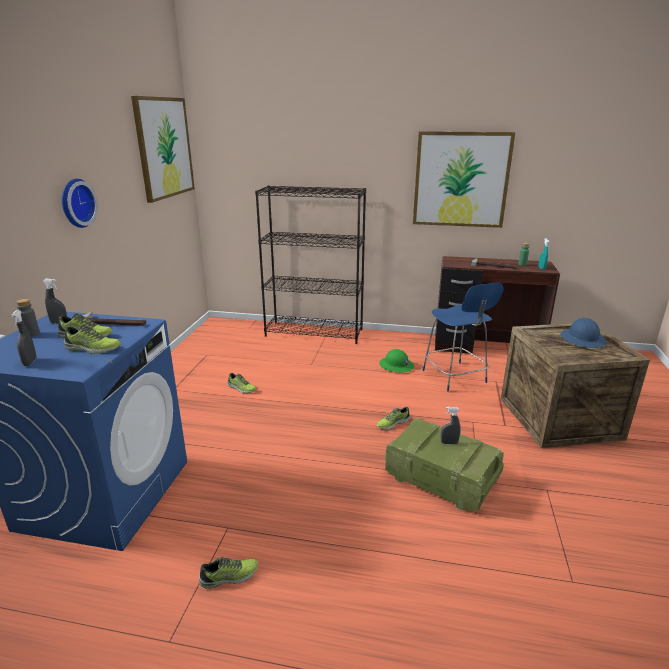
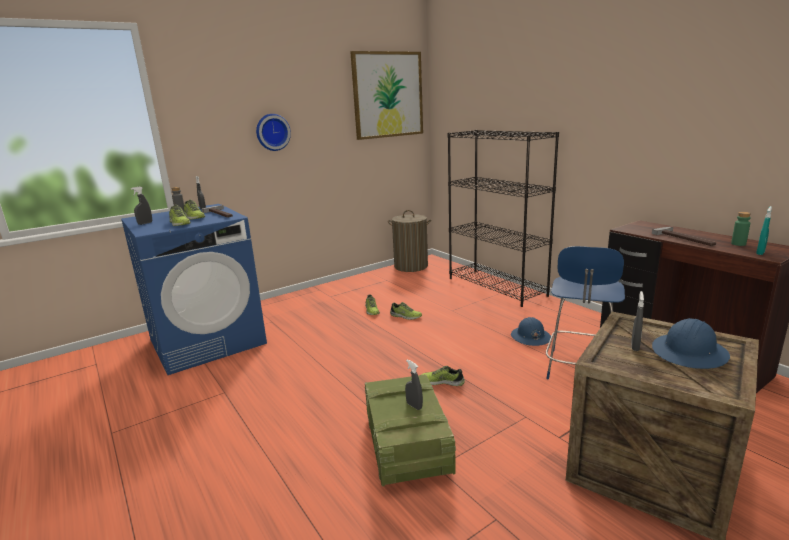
camera: 45 degrees right, 5 degrees down
shoe [199,557,258,589] -> shoe moved to [390,302,422,320]
green hard hat [380,349,414,372] -> blue hard hat [511,317,551,346]
picture [413,131,515,228] -> none
none -> laundry basket [388,210,431,272]
none -> grey spray bottle [631,291,644,351]

